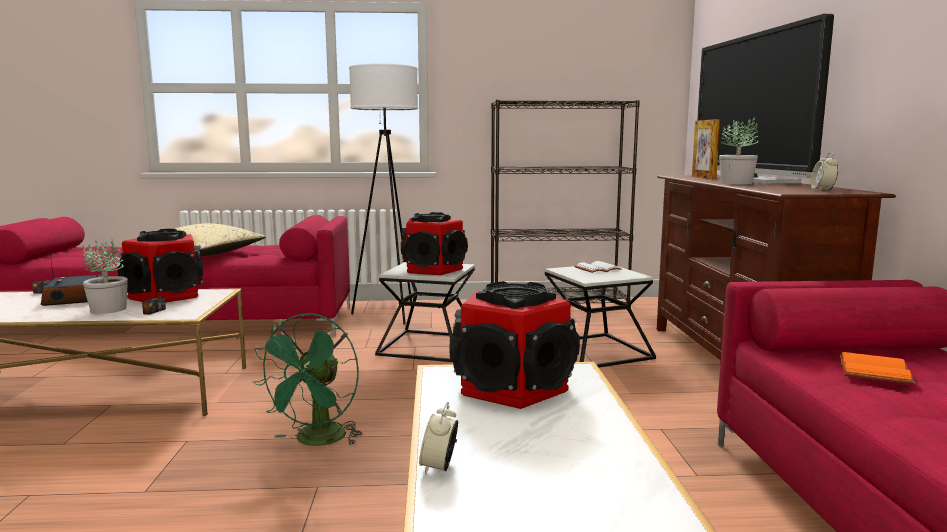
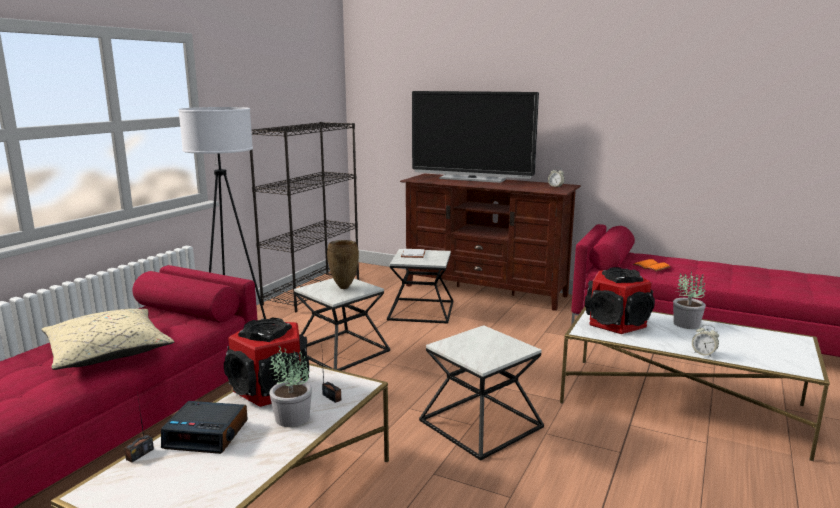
camera: 60 degrees left, 5 degrees up
green fan [252,313,363,446] -> side table [419,325,544,460]
speaker [401,212,468,275] -> brown vase [327,240,359,289]
picture frame [692,119,721,180] -> none
potted plant [719,117,758,185] -> potted plant moved to [673,272,706,329]

